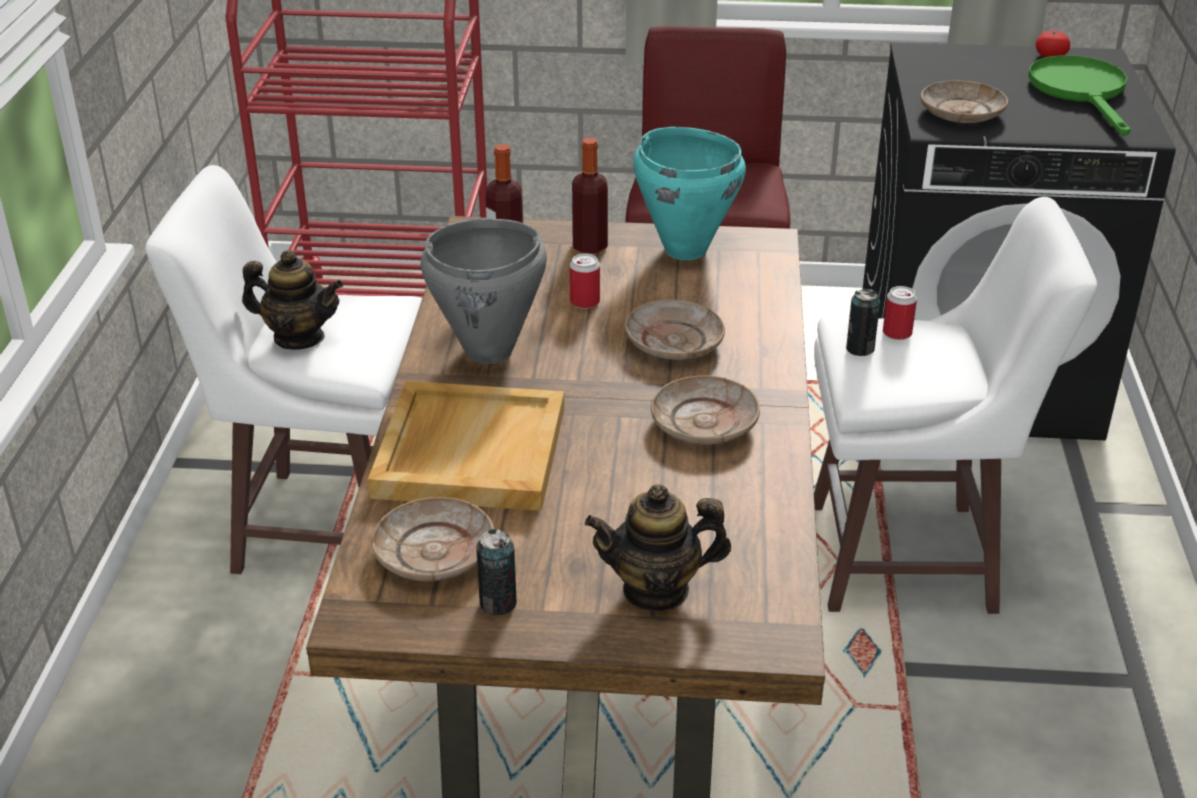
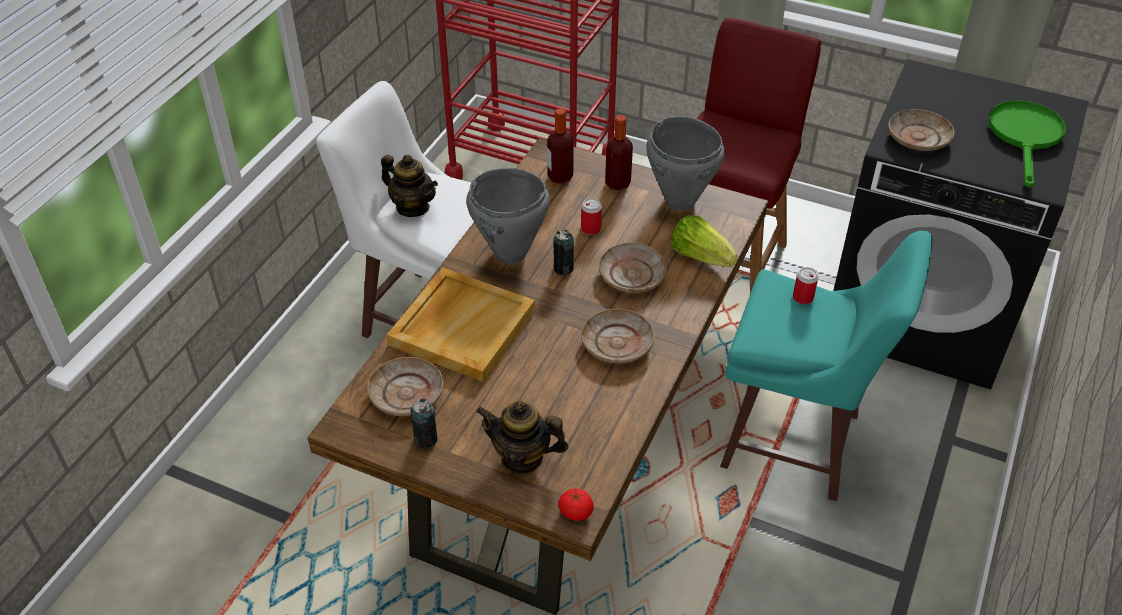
camera: 20 degrees right, 10 degrees up
turquoise cooking pot [633,127,746,260] -> grey cooking pot [646,116,725,211]
white stool [814,197,1097,614] -> turquoise stool [720,231,933,501]
can [846,288,880,356] -> can moved to [553,230,574,275]
tomato [1036,30,1070,57] -> tomato moved to [558,489,594,521]
none -> lettuce [671,215,738,267]

